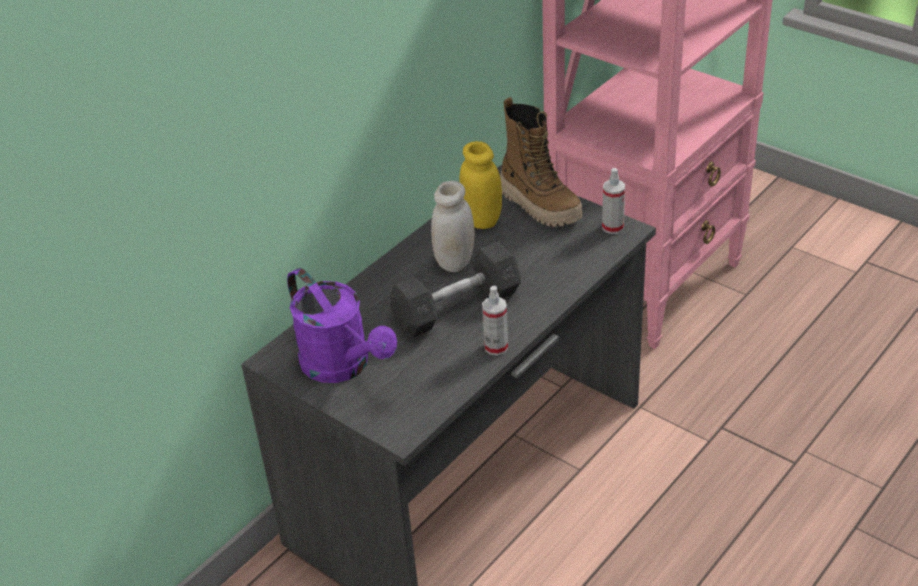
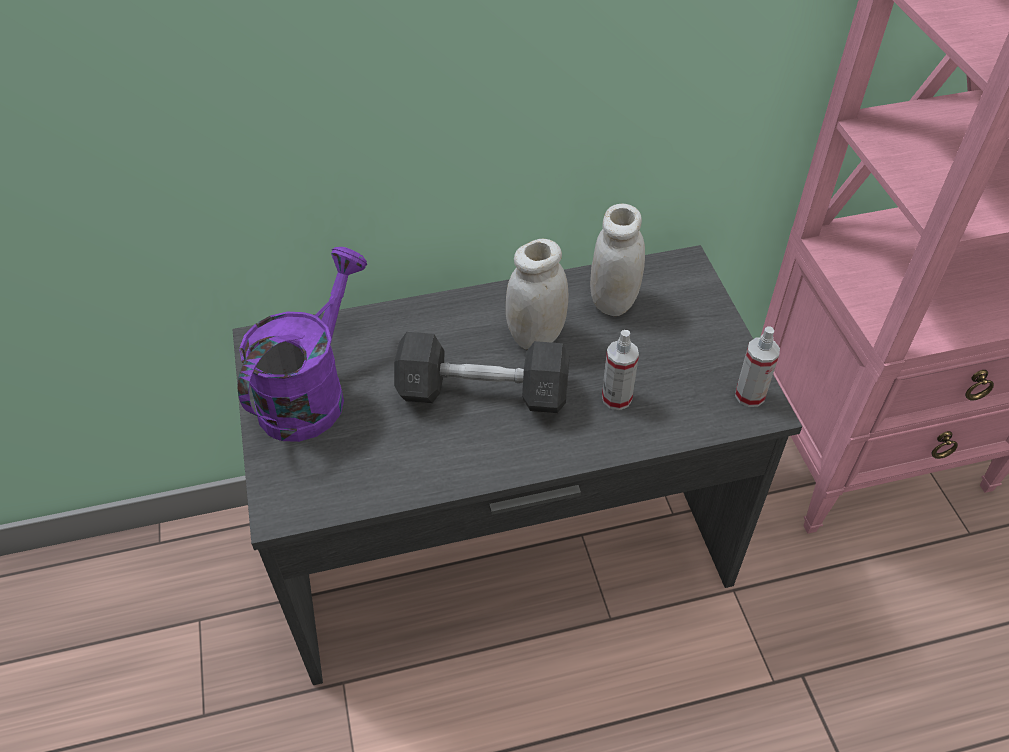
camera: 35 degrees right, 10 degrees up
purple watering can [287,268,397,383] -> purple watering can turned 150 degrees counterclockwise [238,247,368,442]
yellow jar [460,141,502,229] -> white jar [590,204,645,316]
spray bottle [482,286,508,356] -> spray bottle moved to [602,330,639,410]
boot [500,97,582,227] -> none

